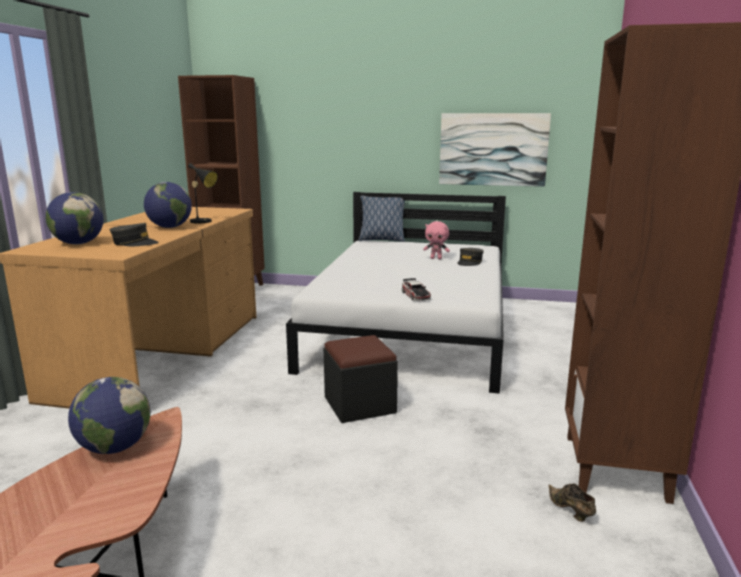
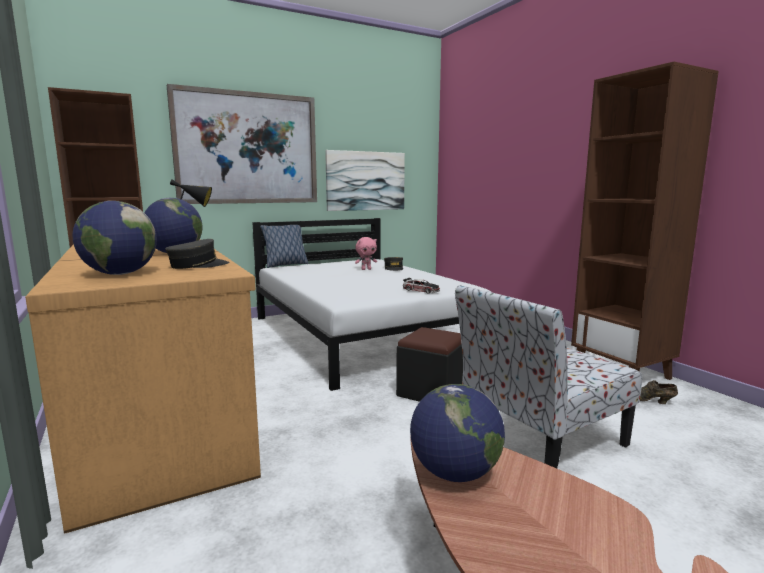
camera: 40 degrees left, 5 degrees down
none -> picture [167,84,317,204]
none -> chair [455,285,642,468]

